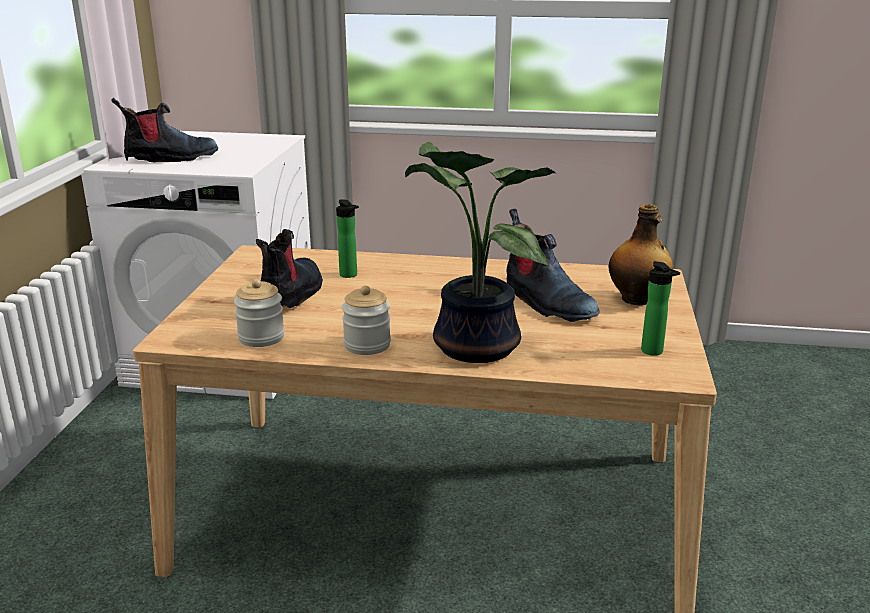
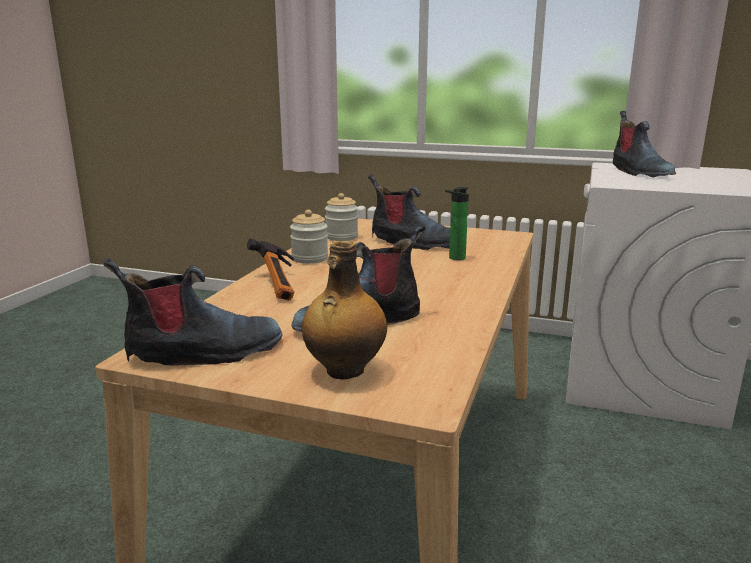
camera: 100 degrees right, 5 degrees down
potted plant [405,142,556,363] -> hammer [247,238,294,301]
bottle [641,261,680,356] -> boot [103,258,282,366]

